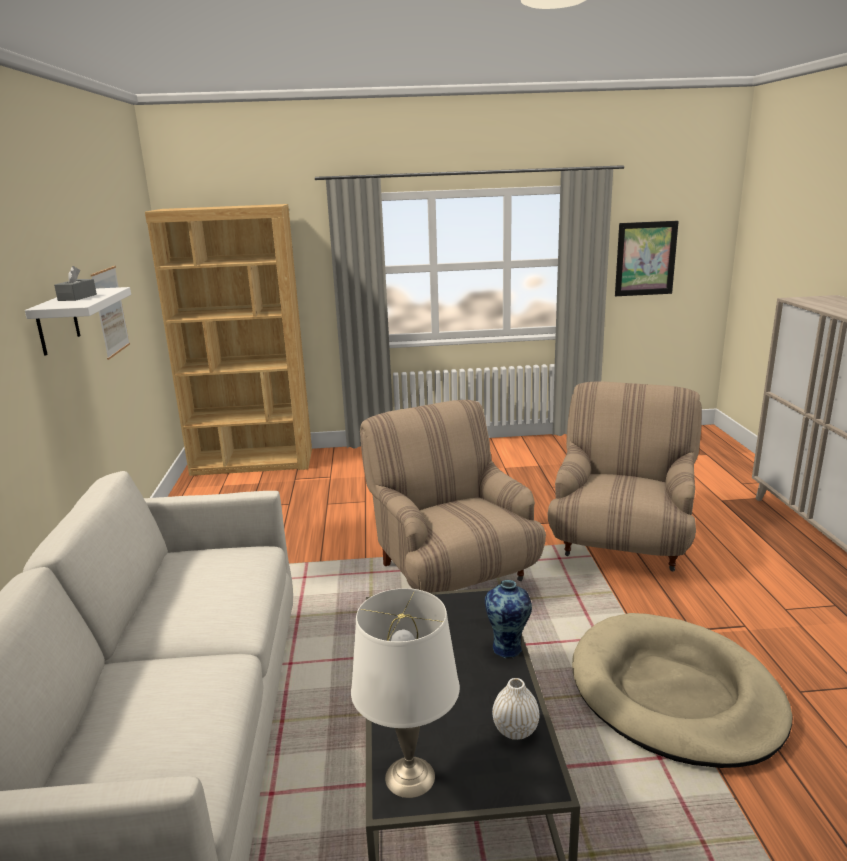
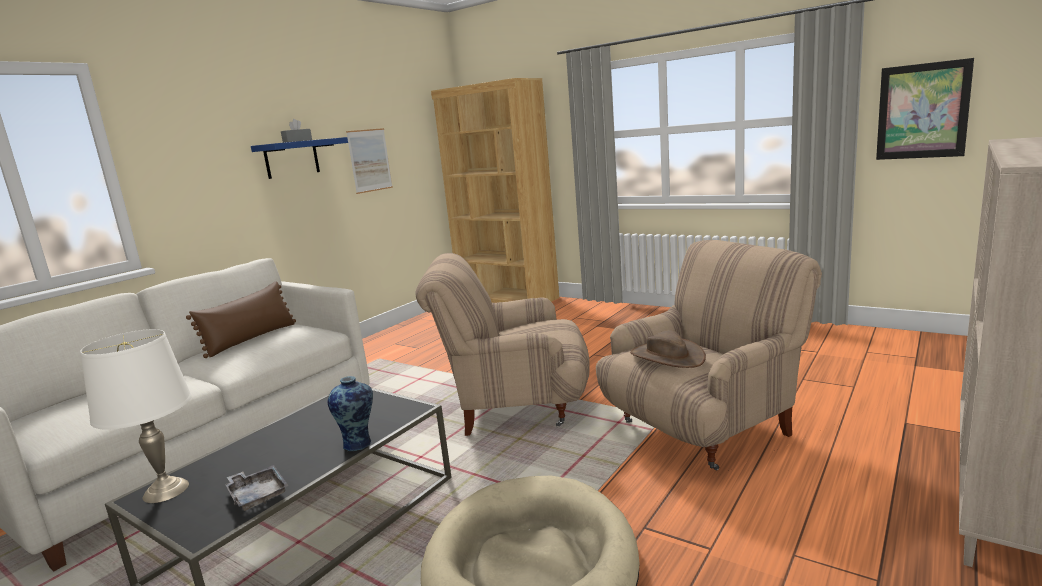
camera: 40 degrees right, 5 degrees down
white shelf [25,287,131,356] -> blue shelf [251,137,348,179]
beige armchair [360,400,546,593] -> beige armchair turned 105 degrees counterclockwise [415,253,590,436]
white vase [492,678,540,740] -> grey tray [225,465,289,511]
none -> brown pillow [186,281,296,358]
none -> brown hat [630,330,706,368]

